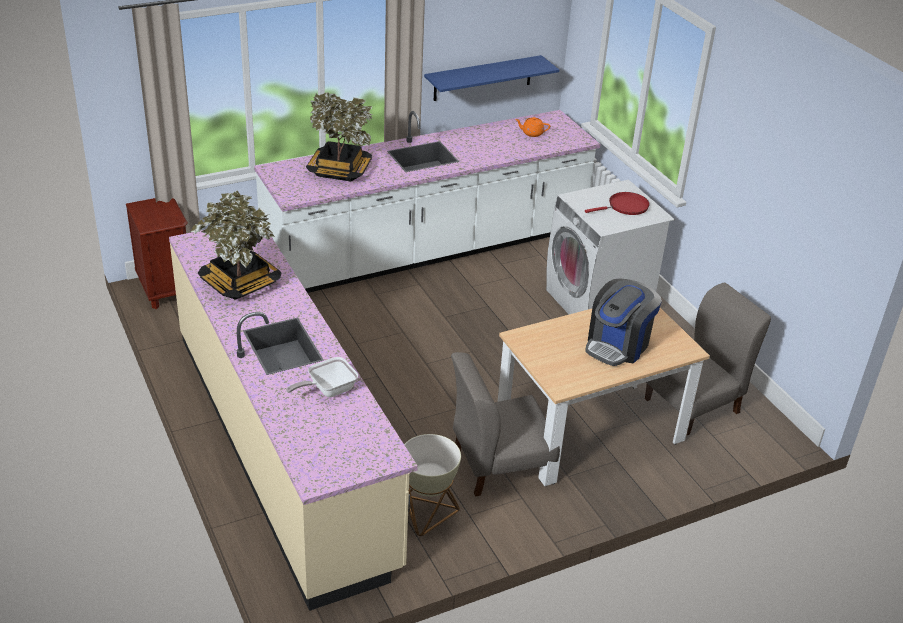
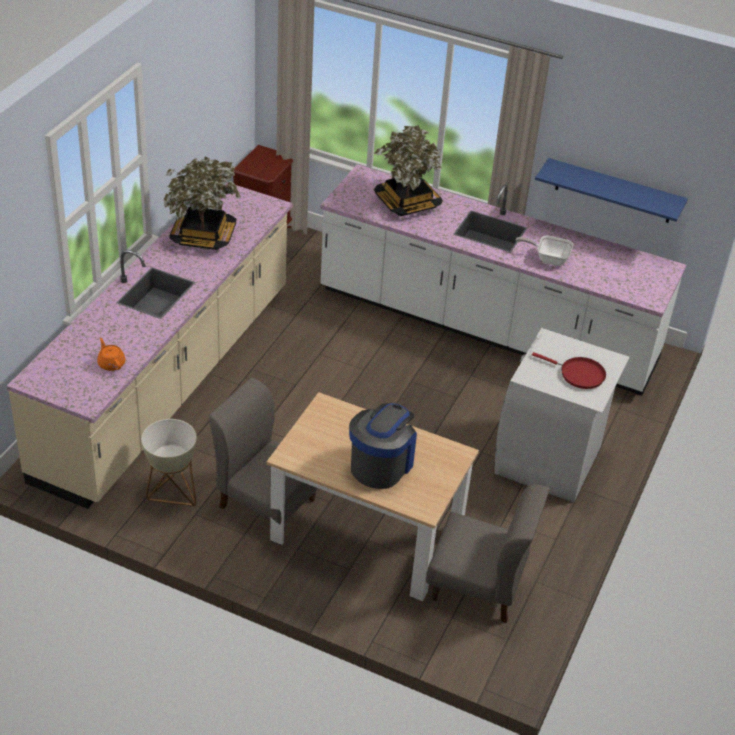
camera: 50 degrees right, 5 degrees up
frying pan [286,357,358,397] -> frying pan moved to [516,235,573,266]
orange teapot [515,117,550,137] -> orange teapot moved to [97,338,126,371]
coffee machine [585,278,662,366] -> coffee machine turned 120 degrees clockwise [349,403,417,489]

